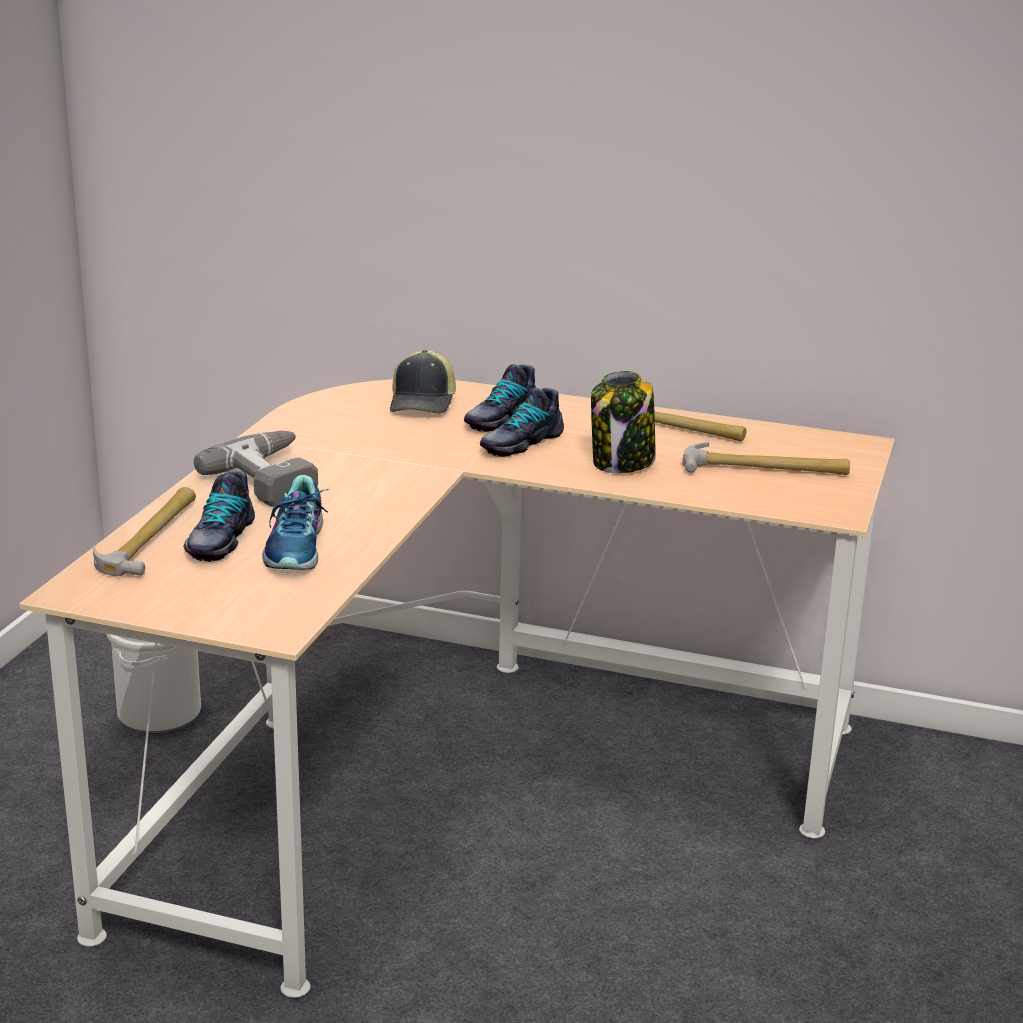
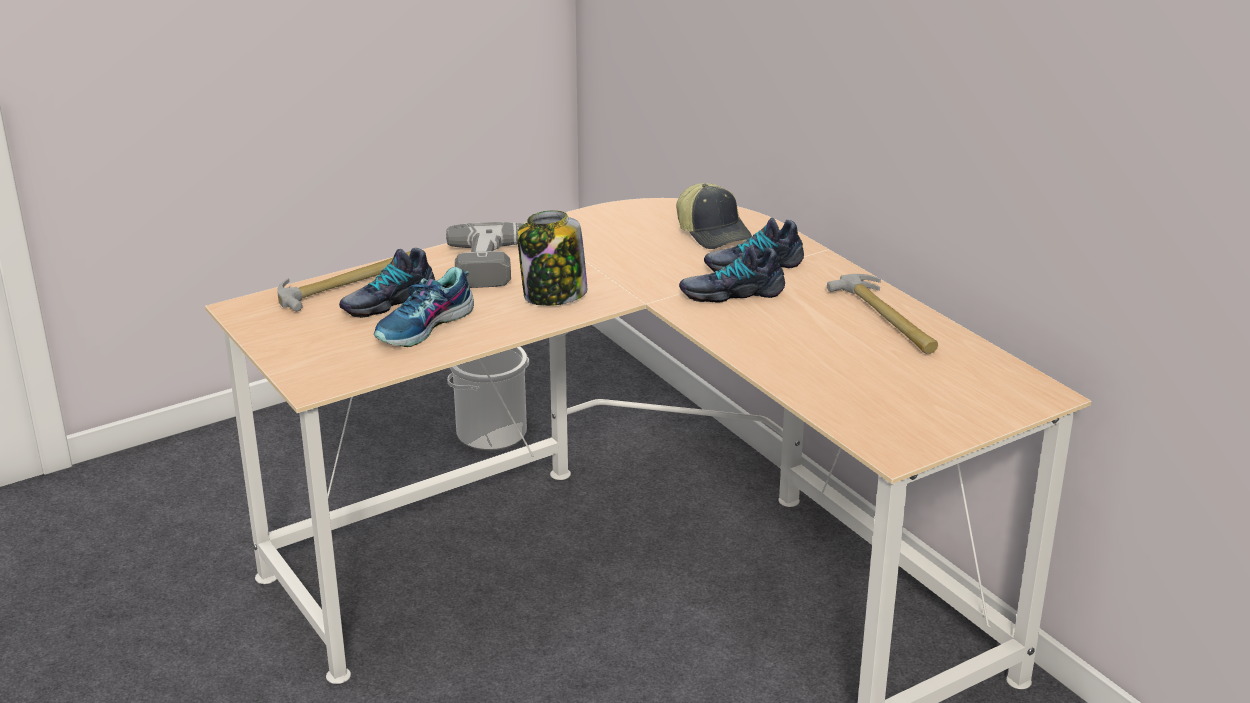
camera: 40 degrees right, 5 degrees up
cap [390,350,456,414] -> cap turned 75 degrees counterclockwise [676,183,752,249]
jar [591,371,656,473] -> jar moved to [517,210,587,306]
hammer [683,442,850,475] -> none

